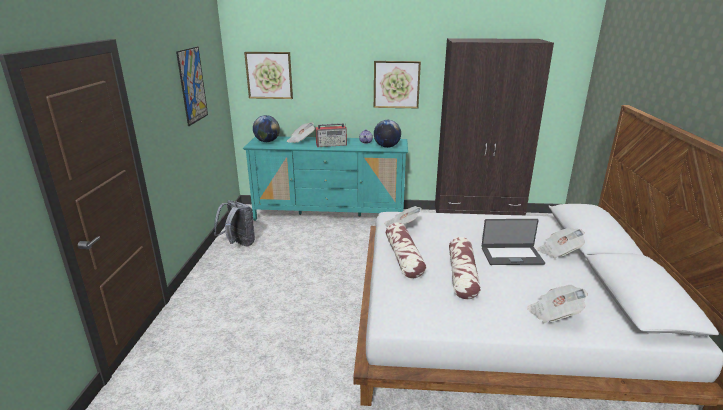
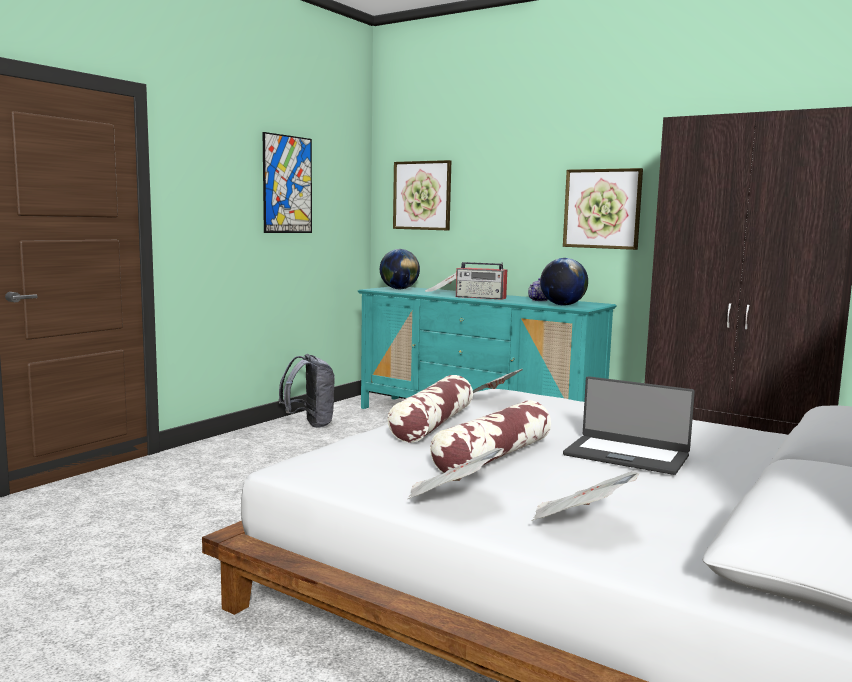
camera: 30 degrees right, 15 degrees down
newspaper [538,228,585,258] -> newspaper moved to [408,448,504,499]

